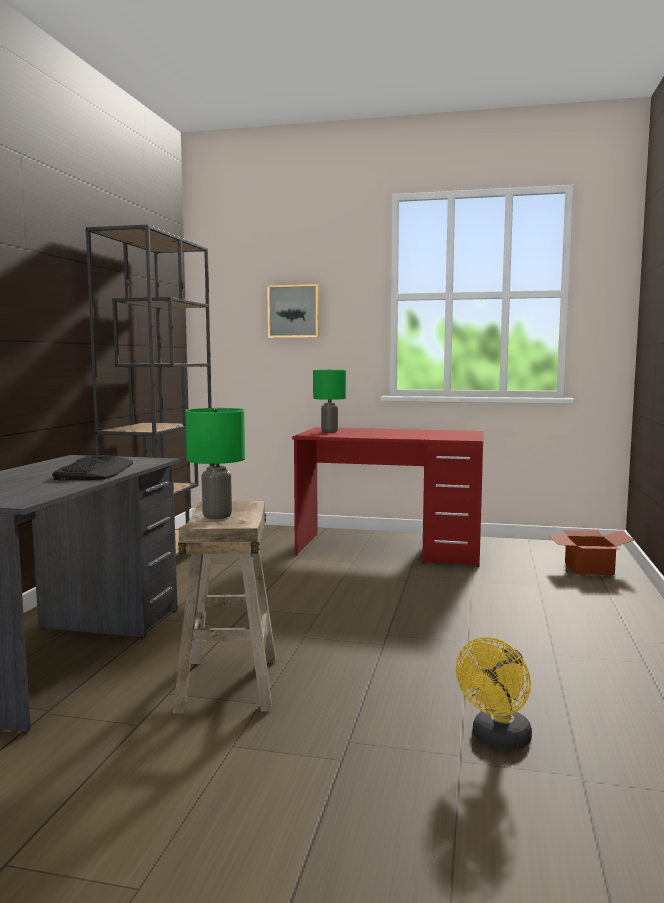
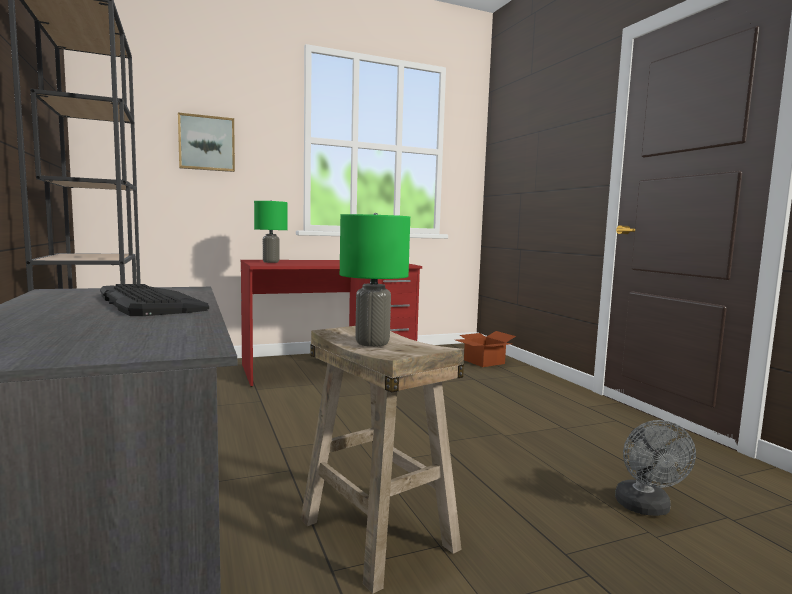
camera: 35 degrees left, 0 degrees up
yellow fan [456,637,532,750] -> grey fan [615,420,696,516]

